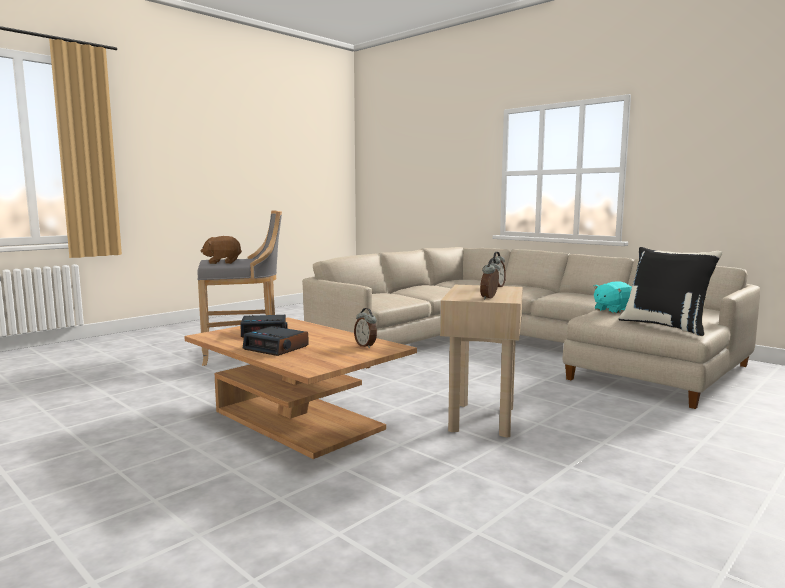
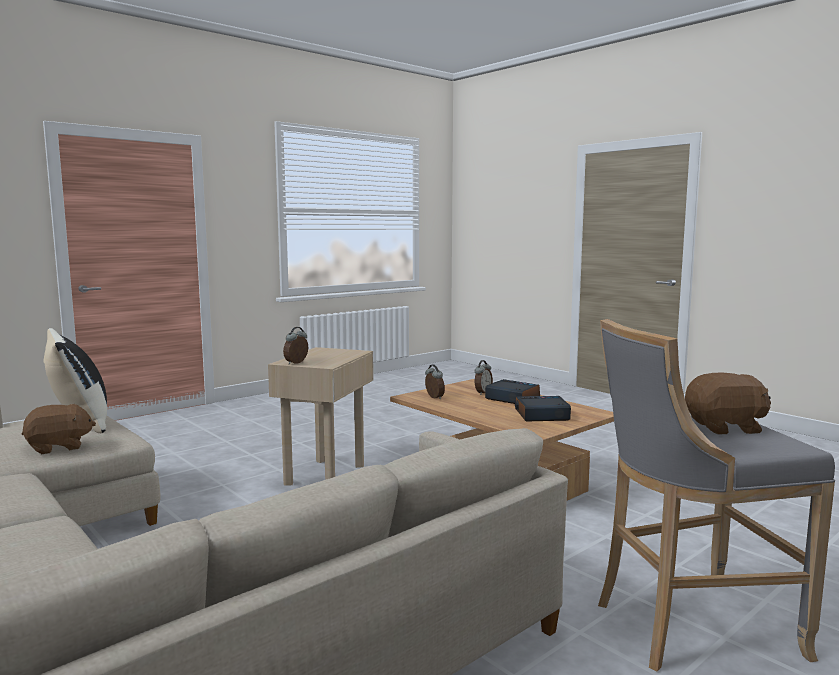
camera: 175 degrees left, 0 degrees up
alarm clock [480,258,500,299] -> alarm clock moved to [475,360,493,395]
turquoise plush toy [593,281,632,313] -> brown plush toy [22,404,96,454]

